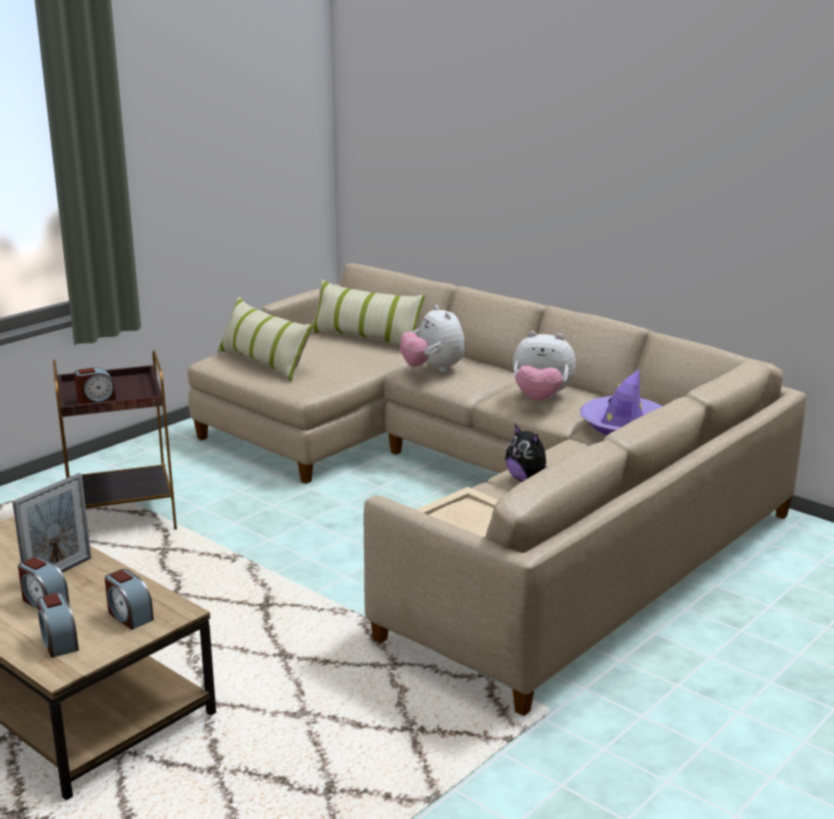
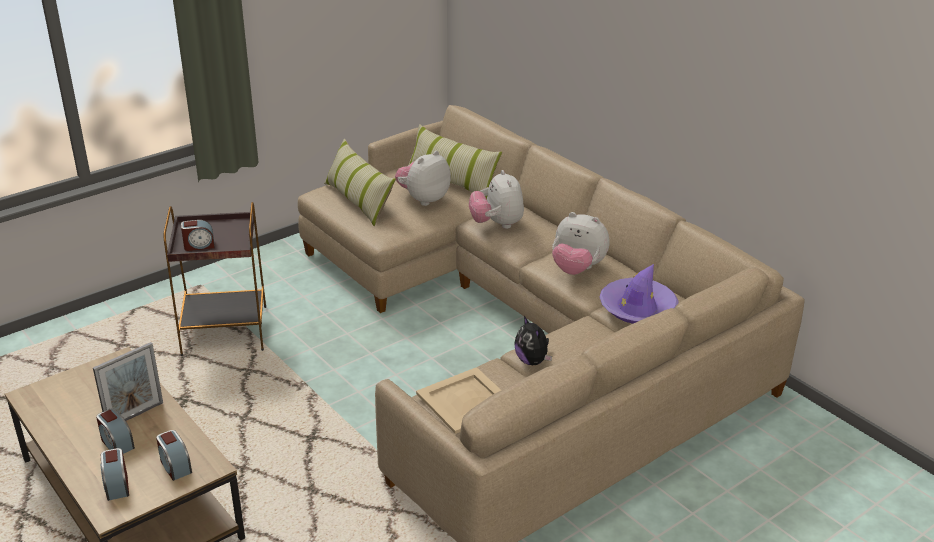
camera: 10 degrees right, 10 degrees up
none -> plush toy [395,151,451,206]

